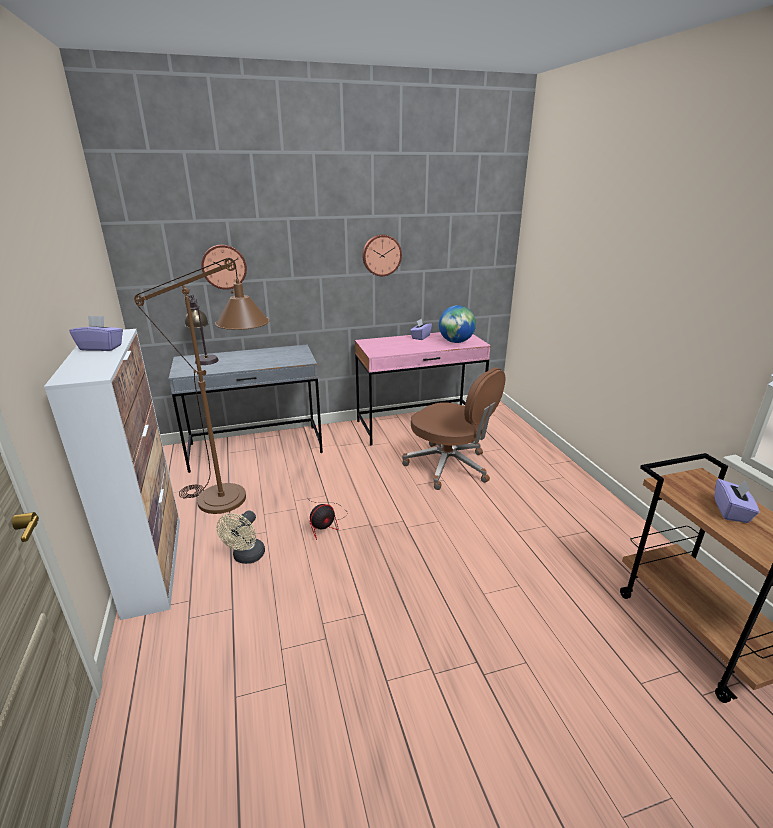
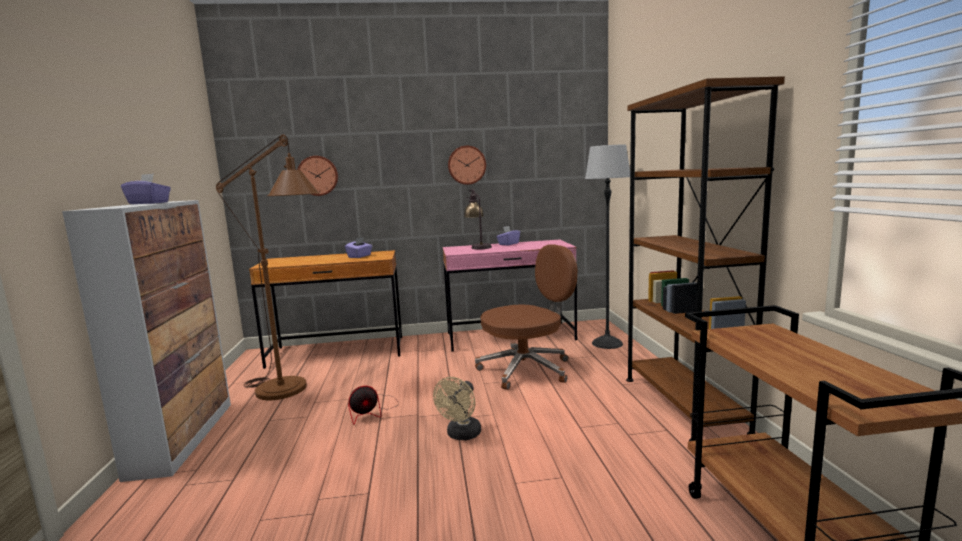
camera: 10 degrees right, 15 degrees down
grey desk [169,345,323,473] -> brown desk [249,250,402,369]
table lamp [185,295,219,365] -> table lamp moved to [464,189,492,249]
beige fan [217,511,265,564] -> beige fan moved to [433,377,481,440]
brown office chair [402,367,506,490] -> brown office chair turned 75 degrees counterclockwise [475,244,577,390]
globe [439,305,476,343] -> none
purple tissue box [714,479,759,523] -> purple tissue box moved to [345,237,372,258]
none -> floor lamp [585,145,630,349]
none -> brown bookcase [626,76,785,441]

